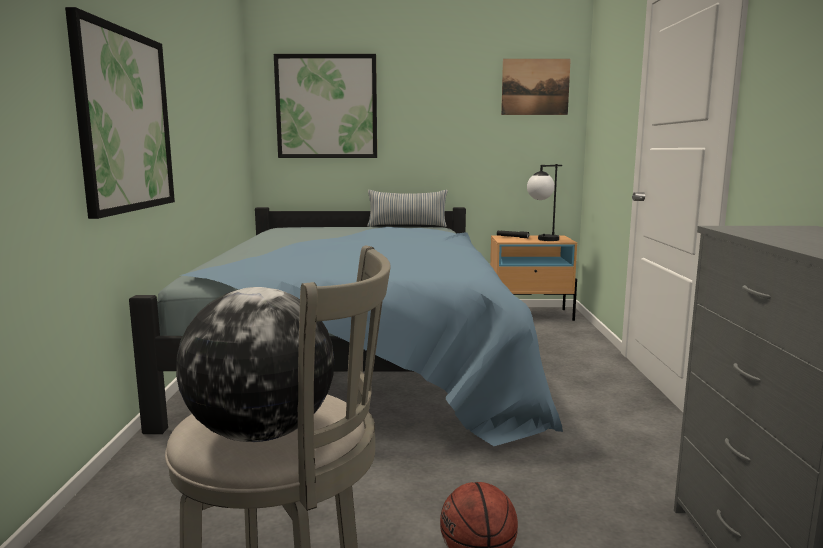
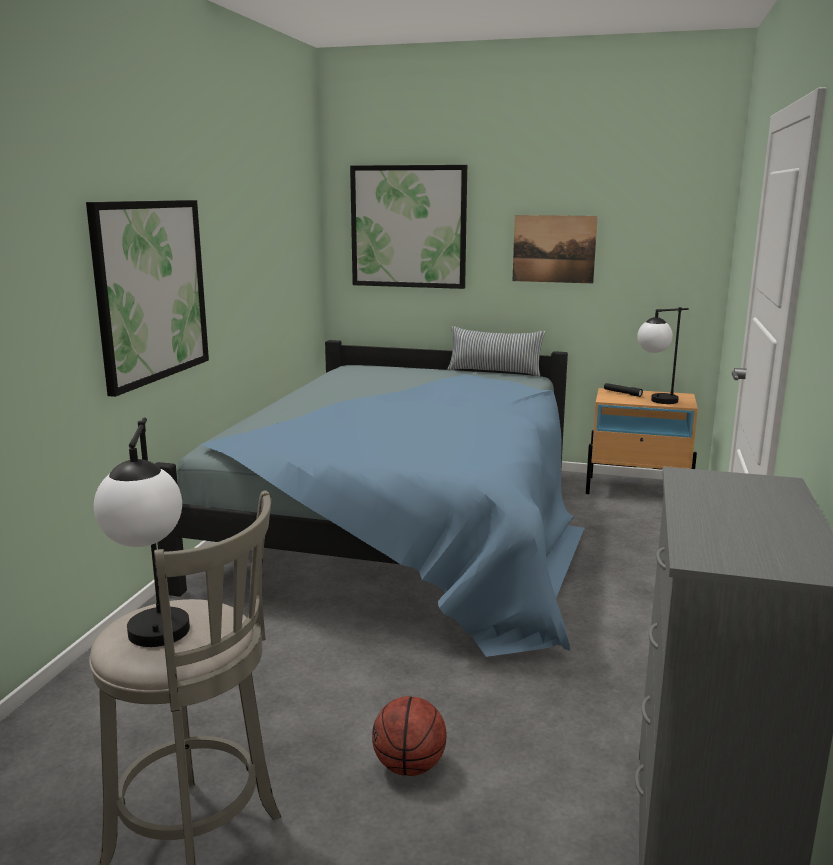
camera: 15 degrees right, 5 degrees up
globe [176,287,334,442] -> table lamp [94,418,190,647]
picture [501,59,571,115] -> picture moved to [512,215,598,283]

